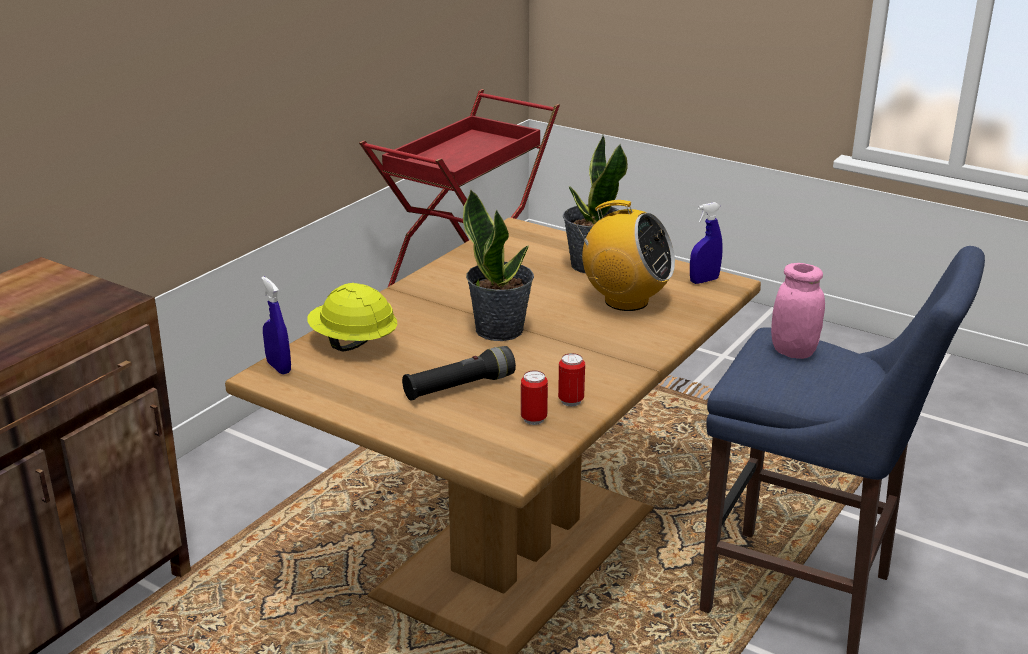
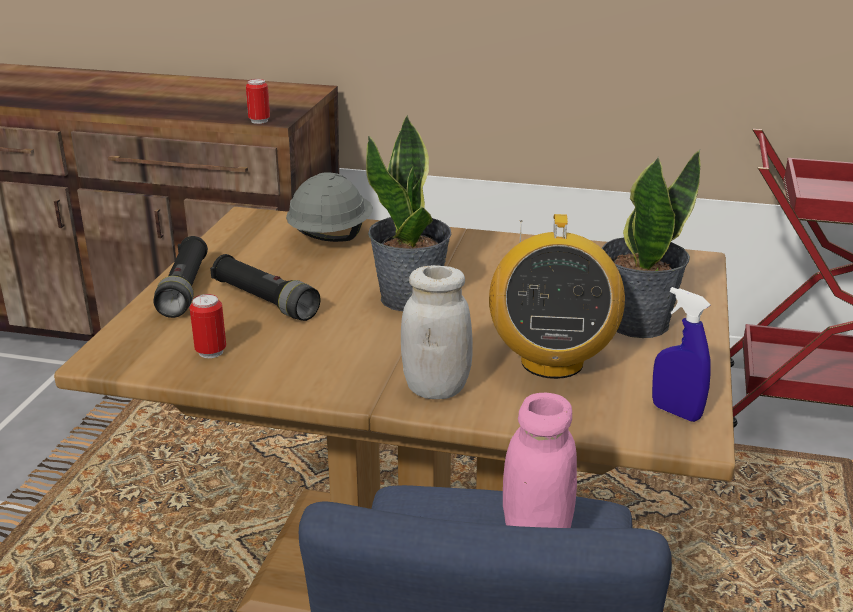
camera: 70 degrees right, 0 degrees up
blue spray bottle [261,276,291,374] -> none
yellow hard hat [307,283,397,352] -> grey hard hat [286,172,373,242]
can [558,353,585,406] -> can moved to [246,79,270,124]
none -> black flashlight [154,236,208,318]
none -> white jar [401,265,473,399]

